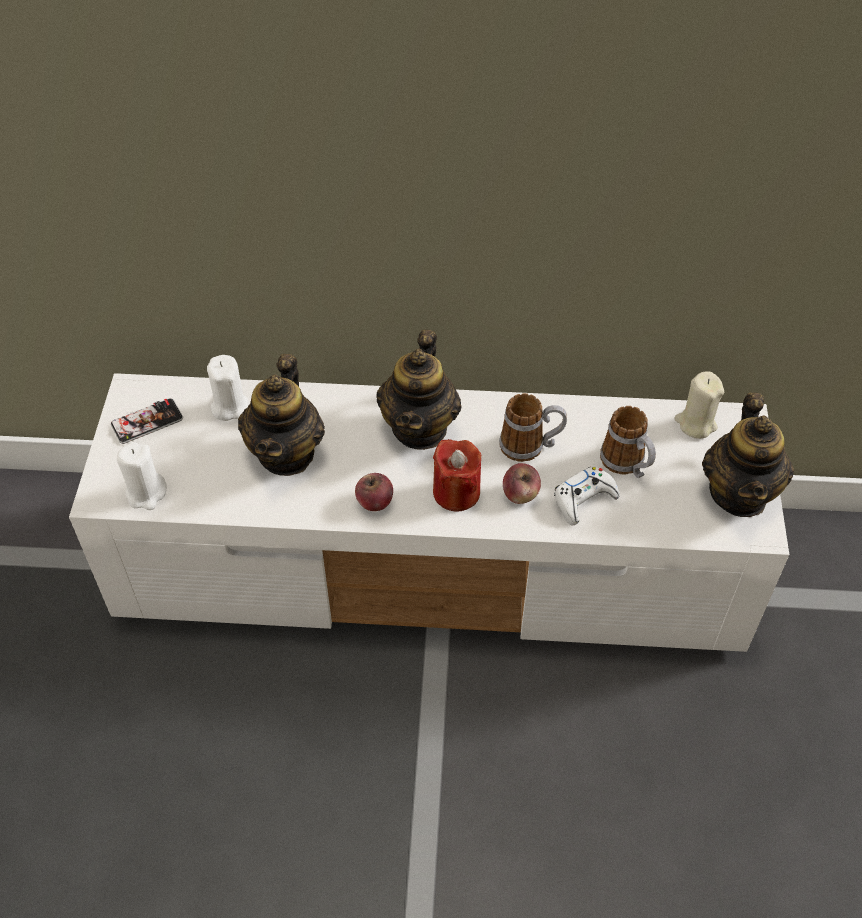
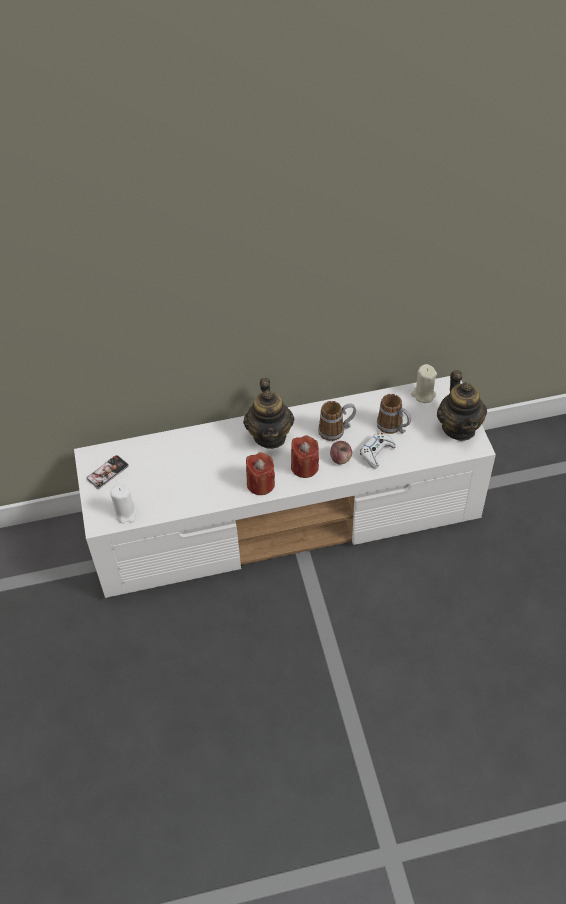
camera: 15 degrees left, 0 degrees up
white candle [207,355,249,421] -> none
teapot [238,354,325,476] -> none
apple [355,473,393,511] -> red candle [246,452,275,495]

